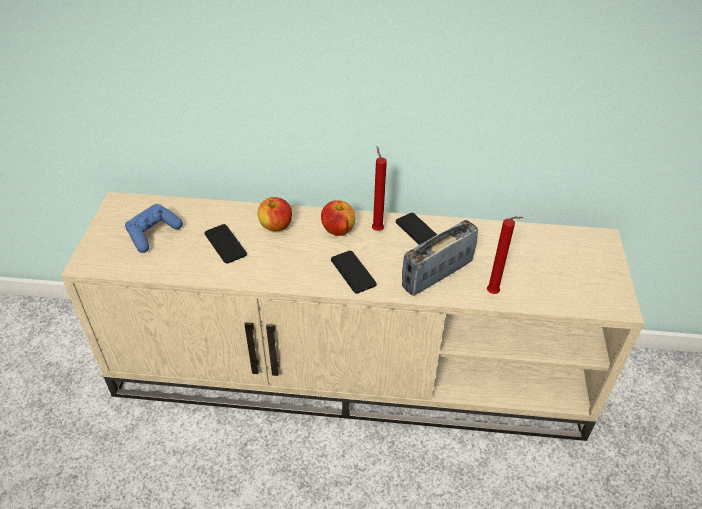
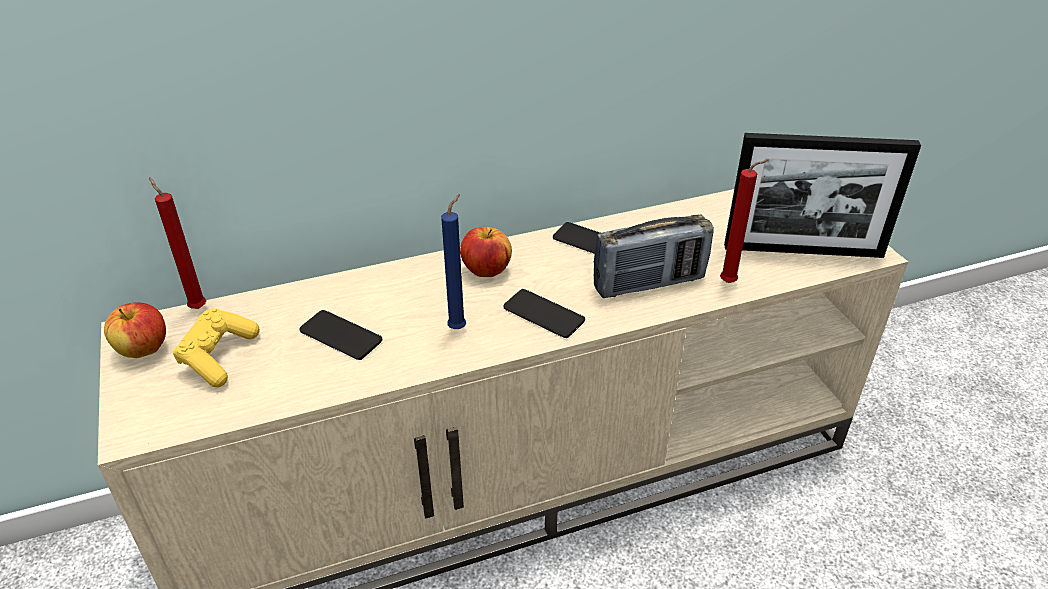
camera: 25 degrees left, 5 degrees down
blue game controller [125,204,183,253] -> yellow game controller [173,308,260,387]
apple [257,197,292,231] -> apple moved to [104,302,166,358]
red candle [372,146,387,231] -> red candle moved to [149,177,206,309]
radio [402,220,478,296] -> radio turned 135 degrees counterclockwise [594,215,714,298]
none -> blue candle [441,194,466,329]
none -> picture frame [724,133,921,258]

